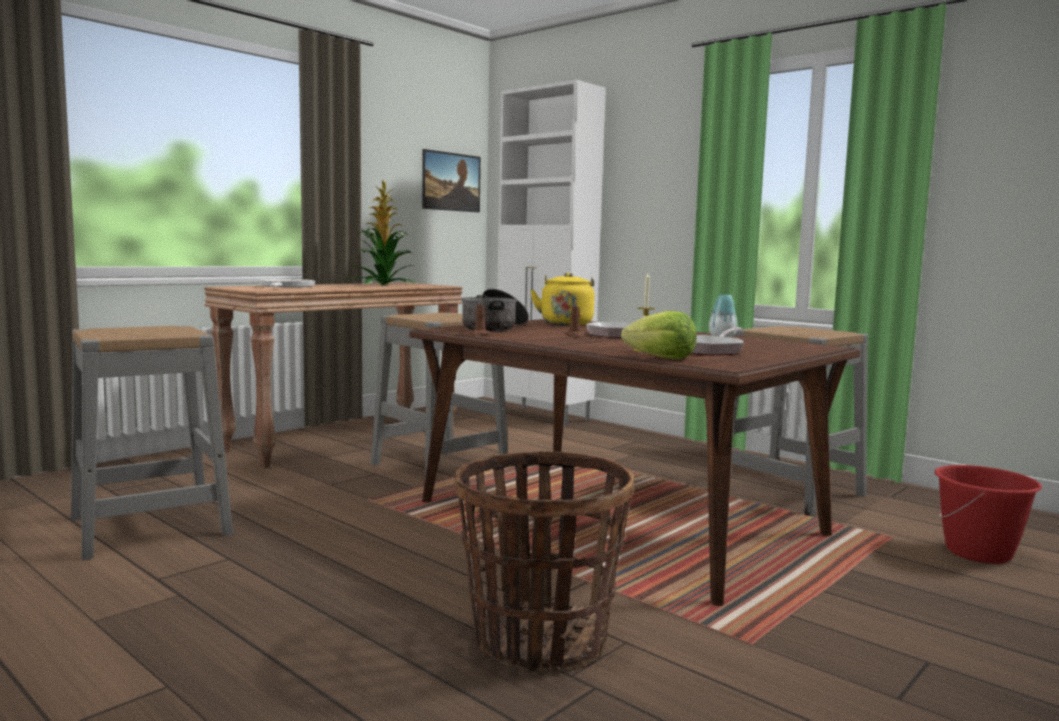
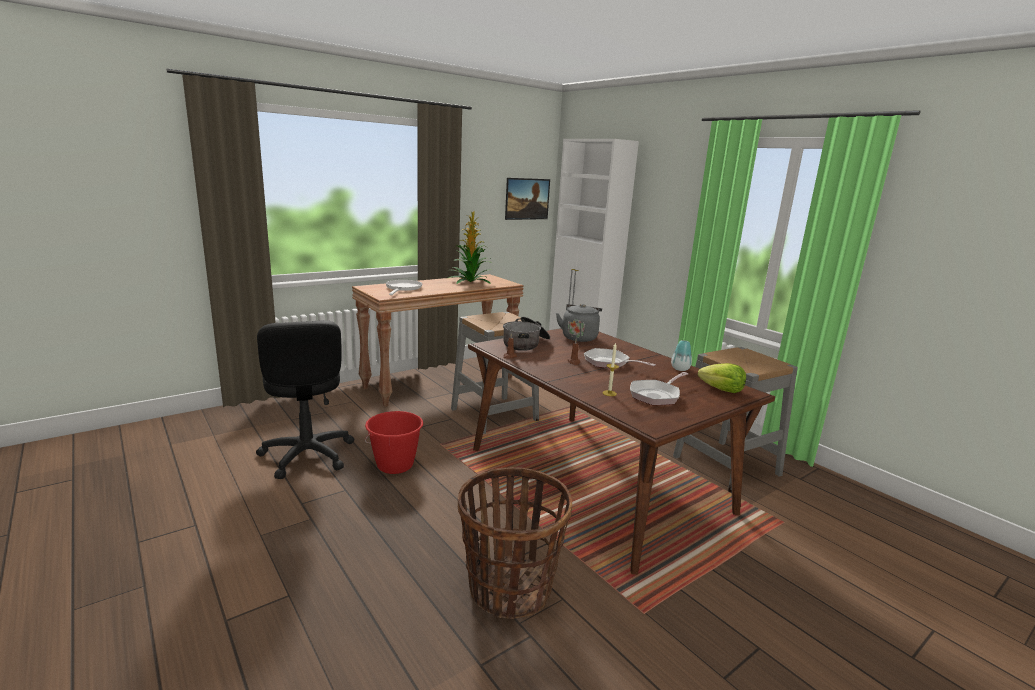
camera: 10 degrees right, 10 degrees up
grey stool [71,326,233,560] -> black office chair [256,320,354,479]
yellow kettle [530,273,594,326] -> grey kettle [556,304,602,342]
lettuce [621,311,696,359] -> lettuce moved to [698,363,746,393]
red bucket [935,465,1042,564] -> red bucket moved to [365,411,423,474]

